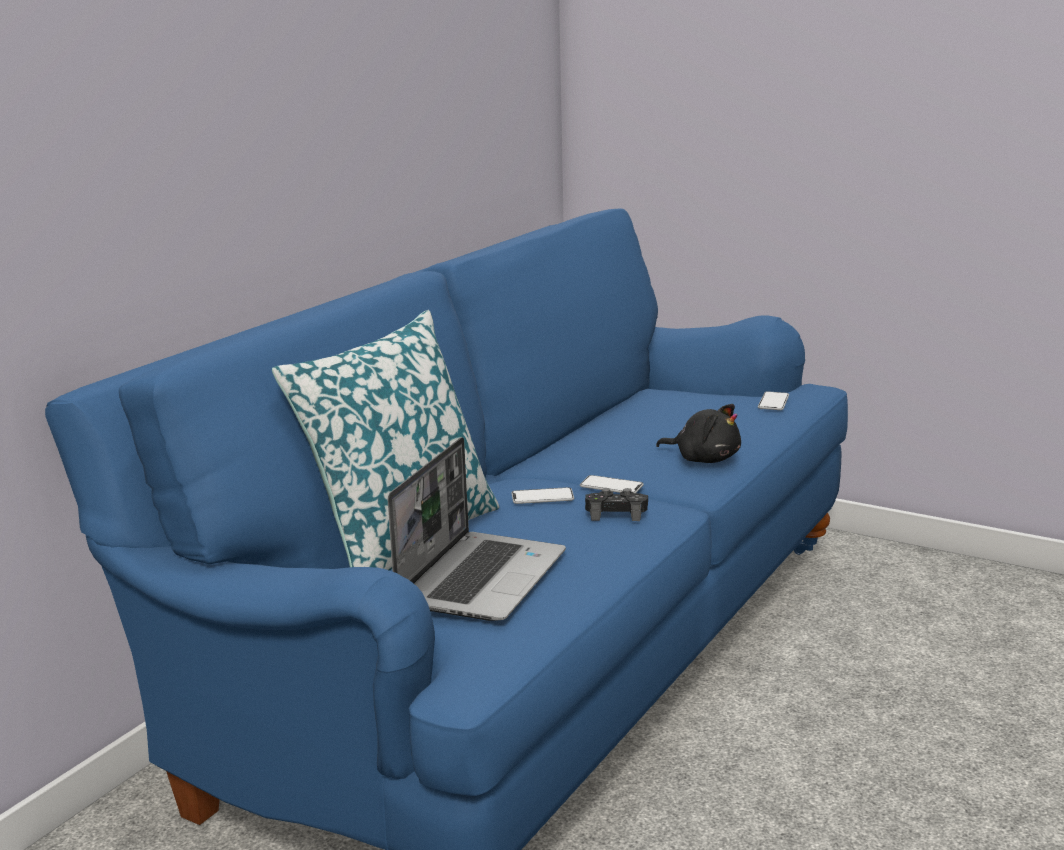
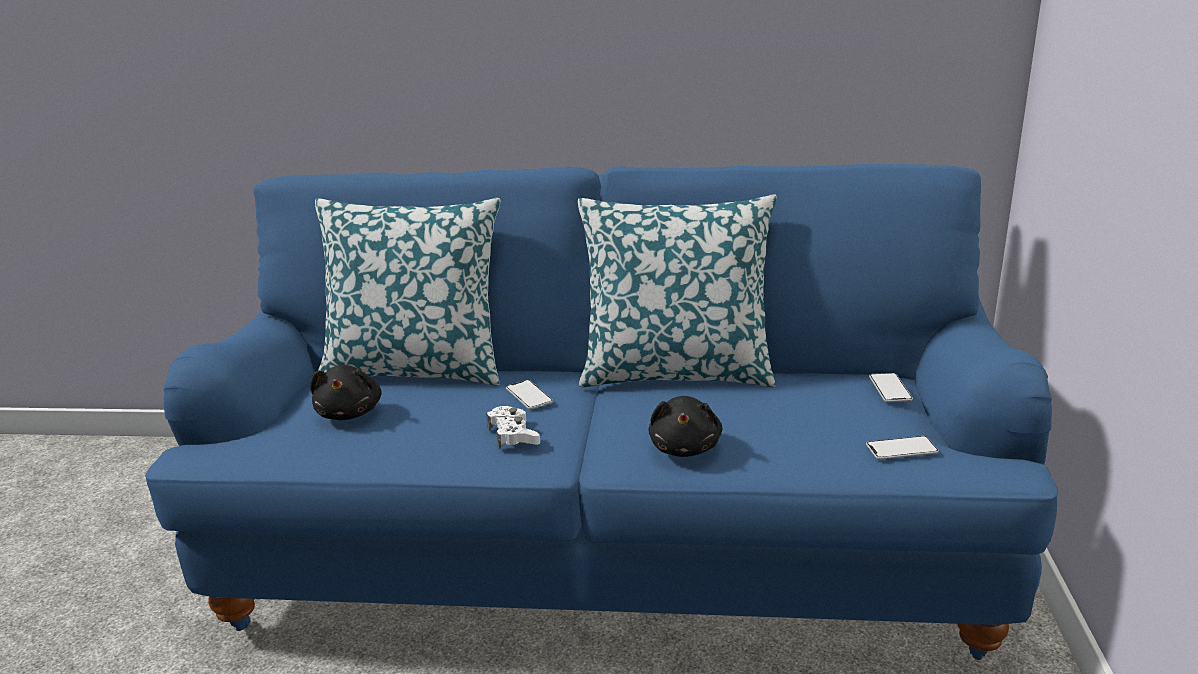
camera: 65 degrees right, 5 degrees up
laptop [388,437,566,621] -> black plush toy [310,365,382,420]
phone [580,475,644,493] -> phone moved to [869,373,913,402]
black game controller [585,488,648,521] -> white game controller [486,406,540,450]
none -> pillow [578,194,777,387]

